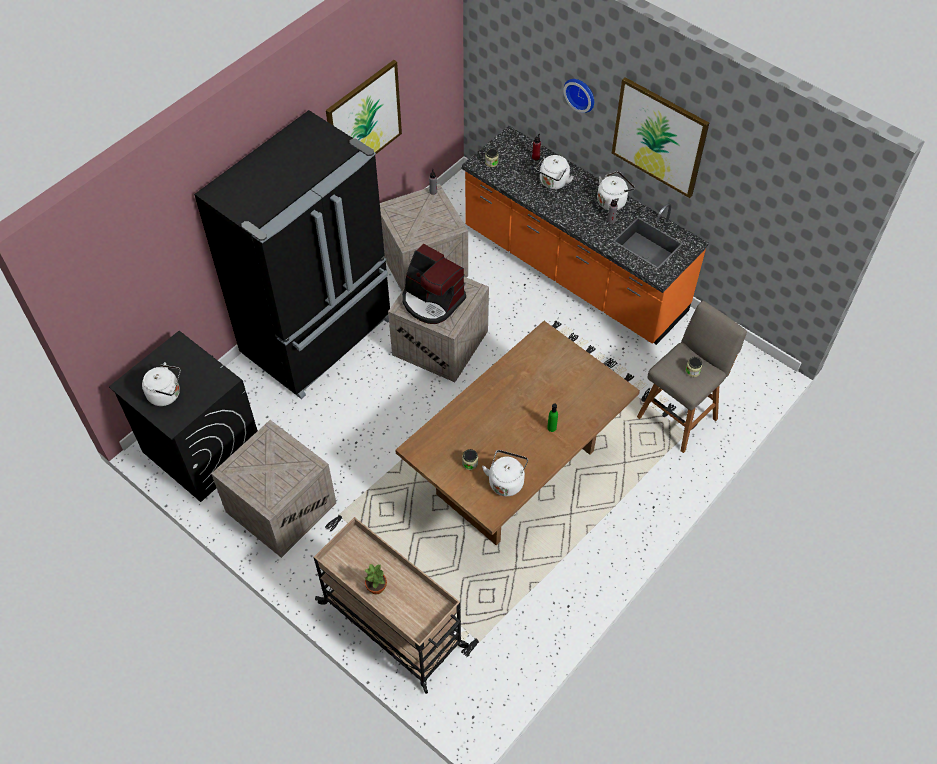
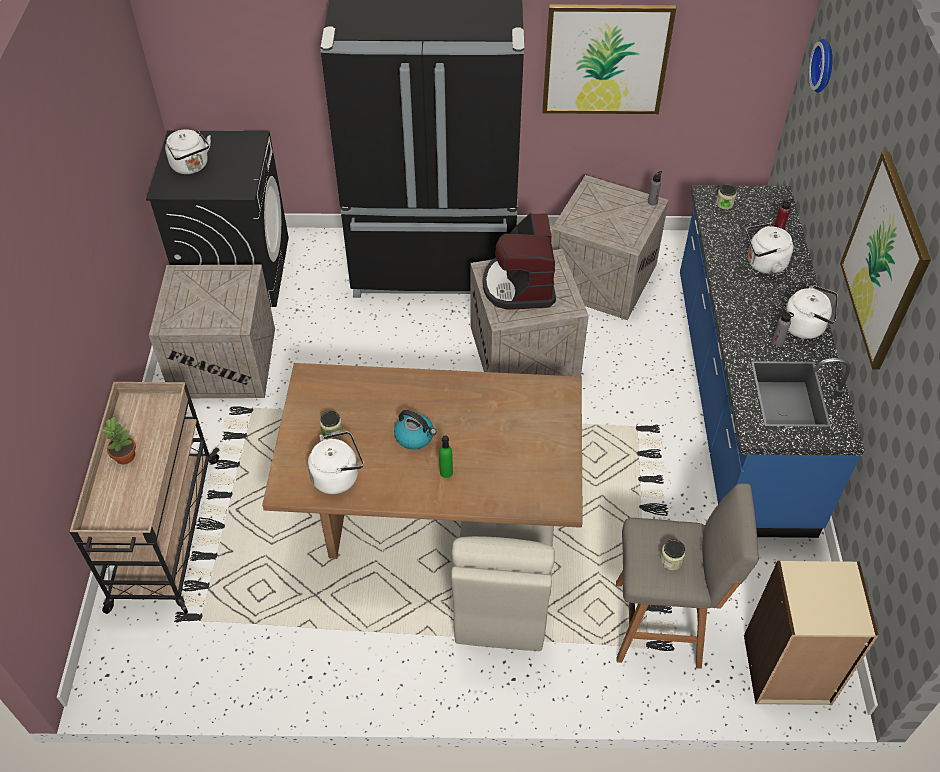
camera: 50 degrees right, 5 degrees down
orange counter [461,126,709,345] -> blue counter [680,185,865,538]
wall clock [563,79,594,113] -> wall clock moved to [809,39,833,93]
none -> kettle [394,410,436,450]
none -> beige chair [451,521,555,651]
none -> beige bookcase [744,561,879,705]

